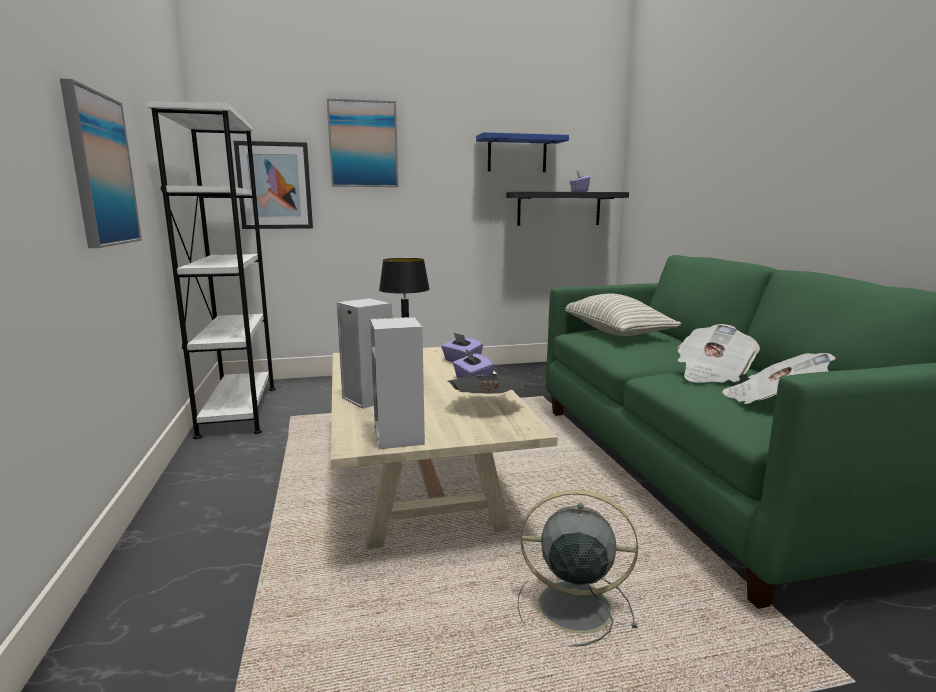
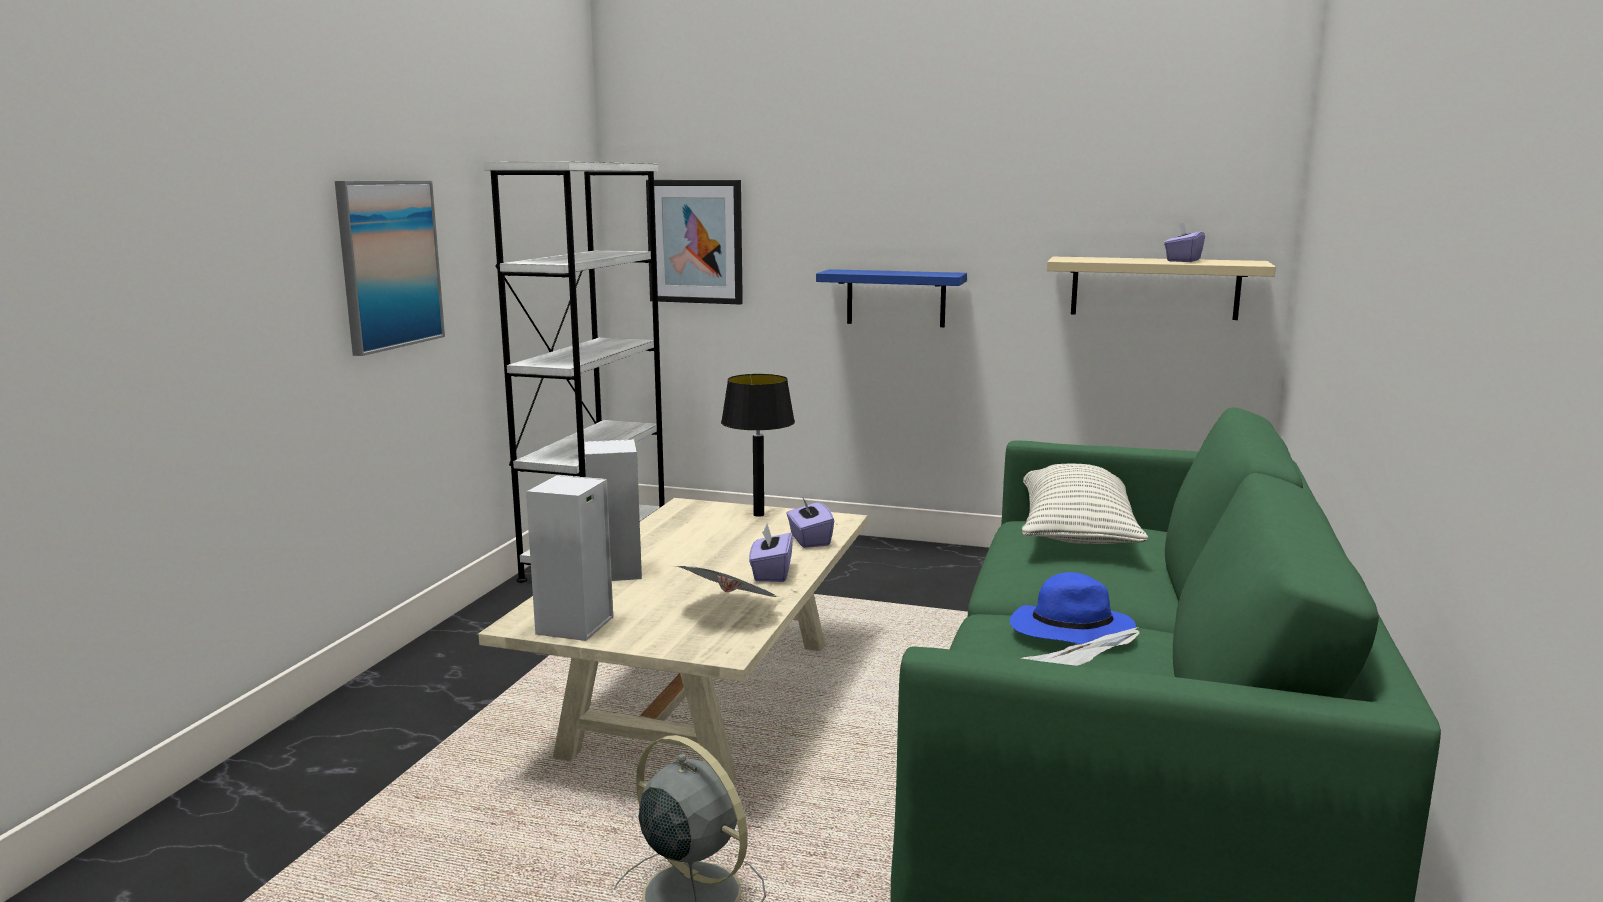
camera: 30 degrees right, 0 degrees up
picture [327,98,398,187] -> none
blue shelf [476,132,569,172] -> blue shelf moved to [816,269,967,327]
black shelf [506,192,629,226] -> beige shelf [1047,257,1276,320]
newspaper [677,324,760,383] -> blue hat [1010,572,1136,644]

